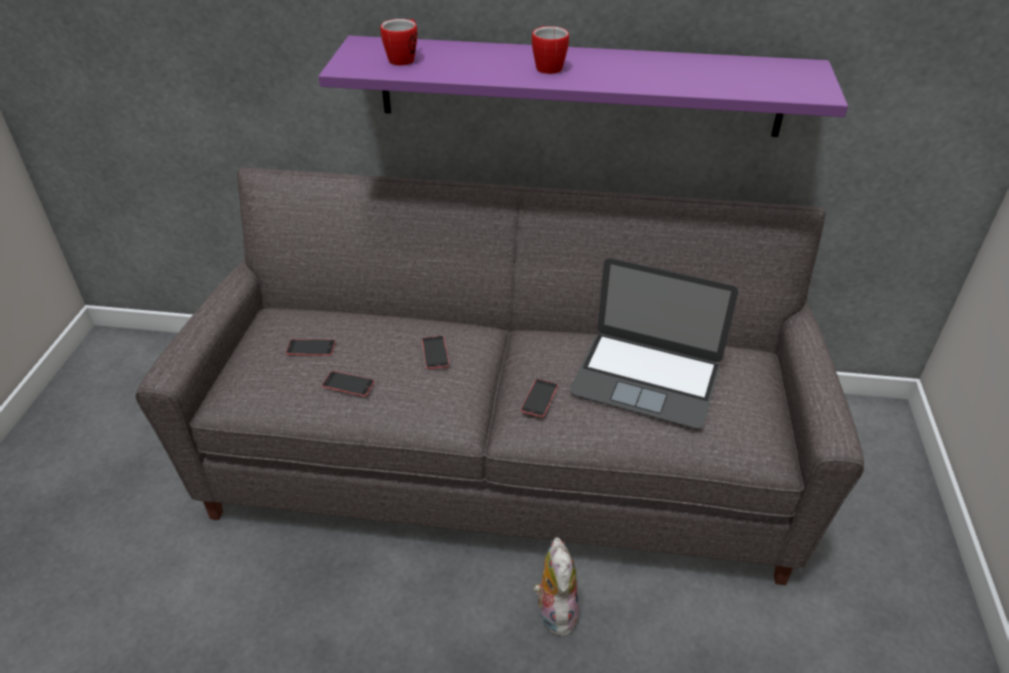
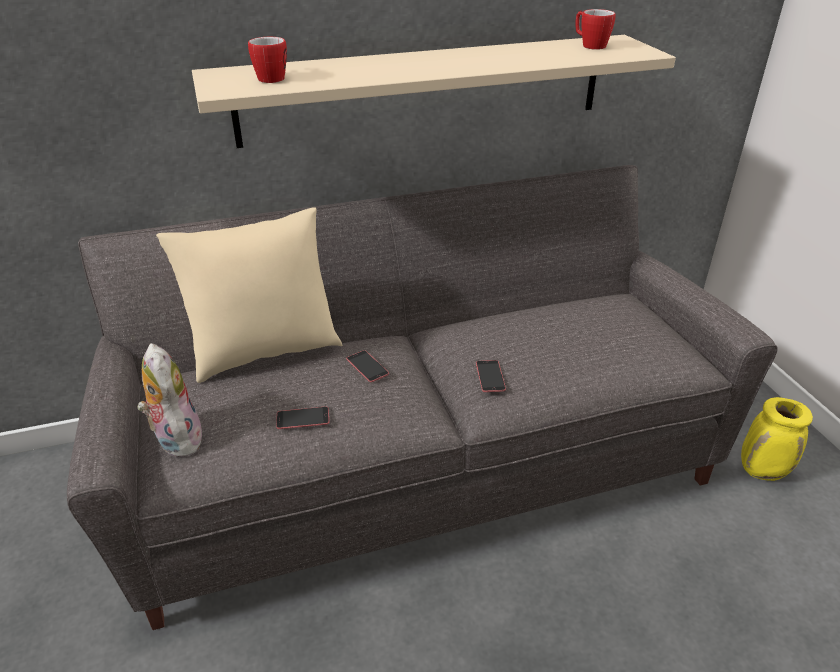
camera: 25 degrees left, 5 degrees down
phone [286,339,335,356] -> none
purple shelf [318,36,848,137] -> beige shelf [192,35,676,148]
mug [532,26,569,74] -> mug moved to [576,9,616,50]
plush toy [534,537,579,638] -> plush toy moved to [137,343,202,457]
laptop [570,258,738,429] -> none
none -> beige pillow [156,207,342,383]
none -> yellow vase [741,397,813,481]

